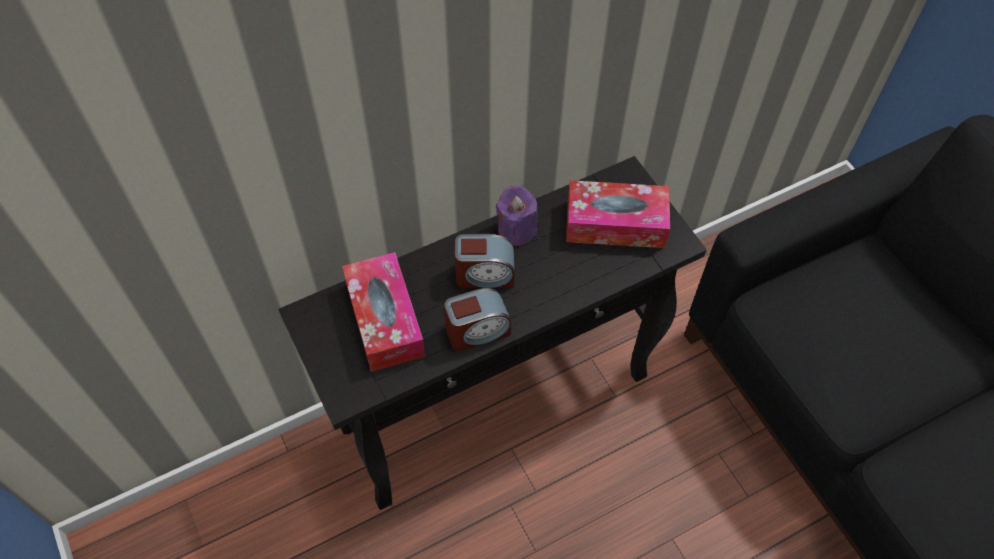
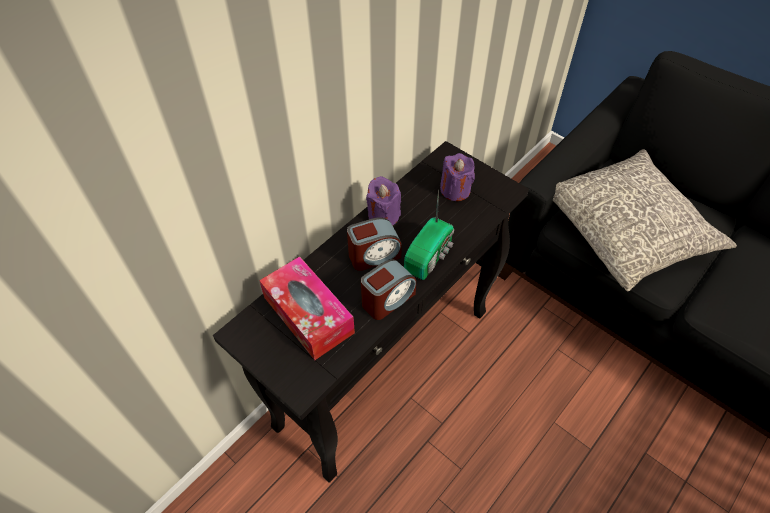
camera: 20 degrees left, 5 degrees down
tissue box [566,180,670,248] -> purple candle [440,153,475,201]
none -> radio [404,189,454,280]
none -> grey pillow [553,149,737,291]

